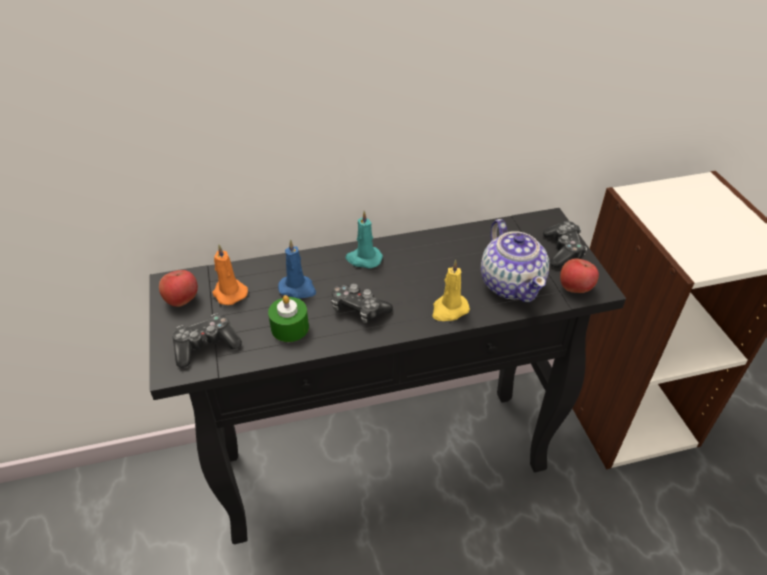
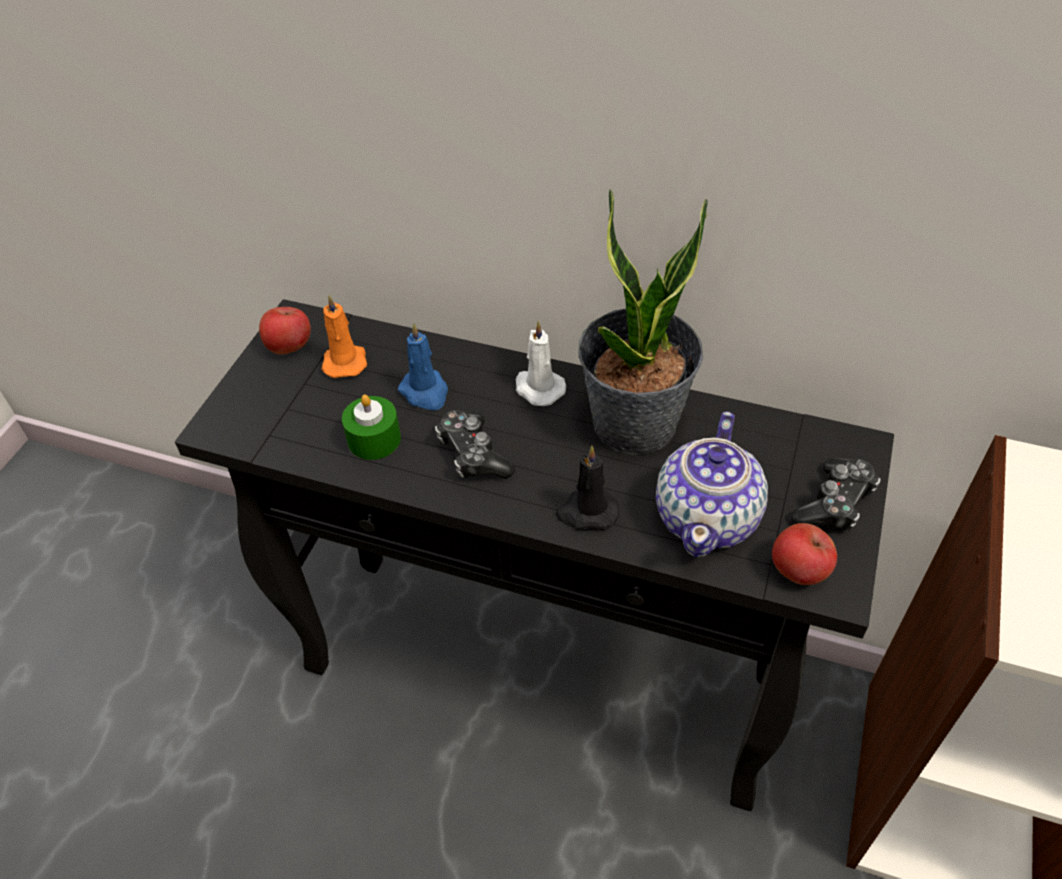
camera: 35 degrees right, 5 degrees up
game controller [173,313,242,368] -> none
turquoise candle [345,211,383,269] -> white candle [516,321,566,406]
yellow candle [432,260,470,321] -> black candle [556,445,619,531]
none -> potted plant [579,189,708,455]

